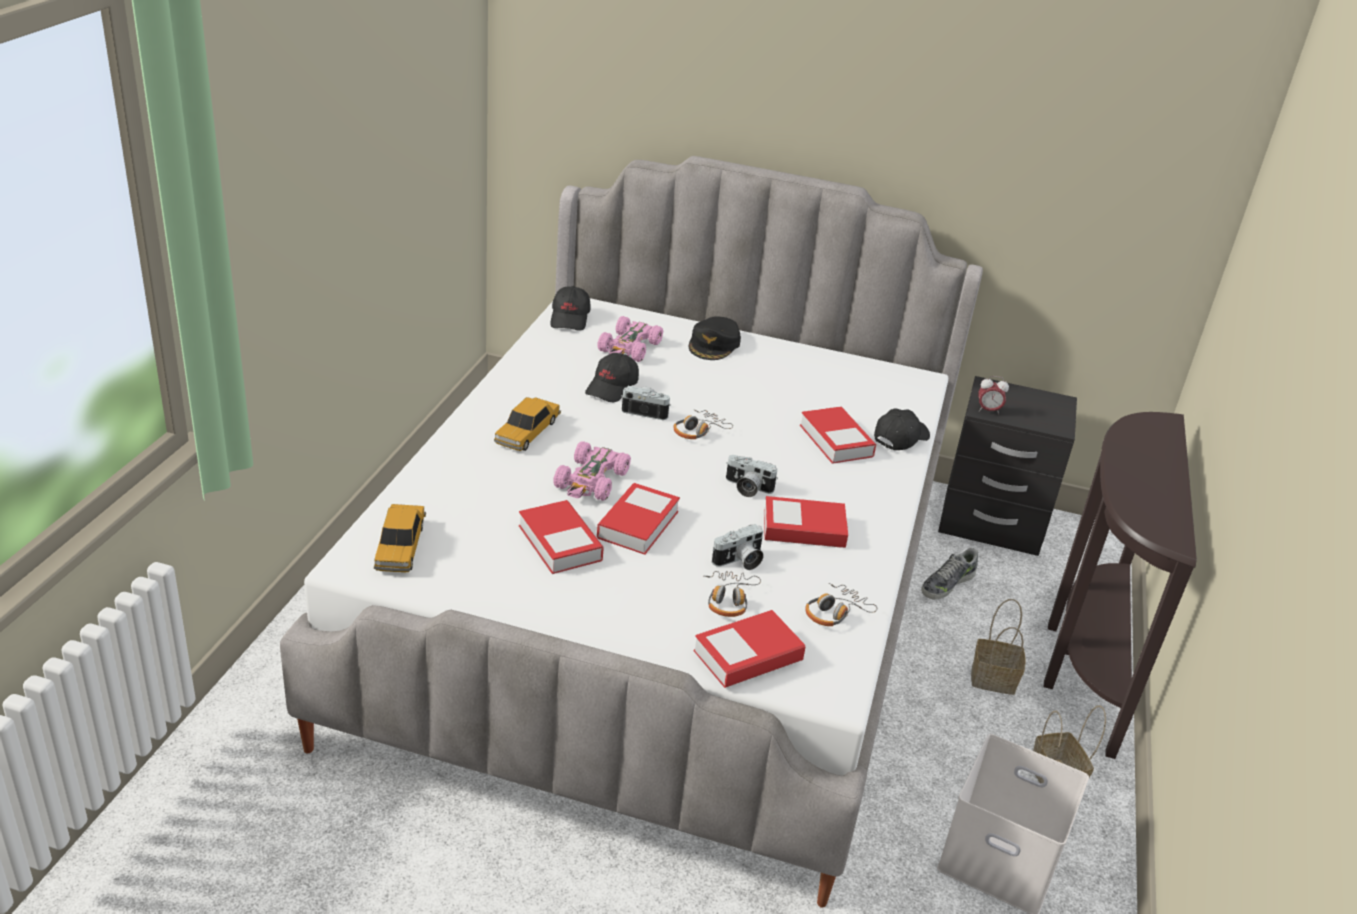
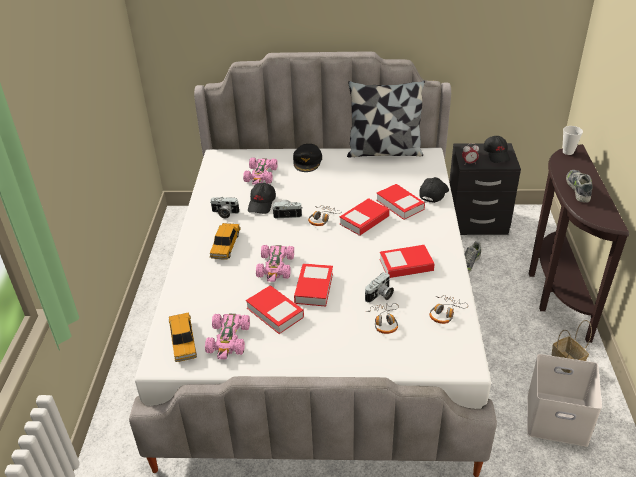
camera: 10 degrees left, 5 degrees up
black cap [550,286,591,331] -> black cap moved to [483,136,510,163]
book [694,610,805,688] -> book moved to [340,198,389,236]
camera [726,455,778,497] -> camera moved to [210,197,239,218]
basket [971,599,1025,695] -> none
none -> pink toy car [205,314,250,359]
none -> pillow [347,81,425,158]
none -> cup [562,126,583,155]
none -> shoe [566,170,593,203]

